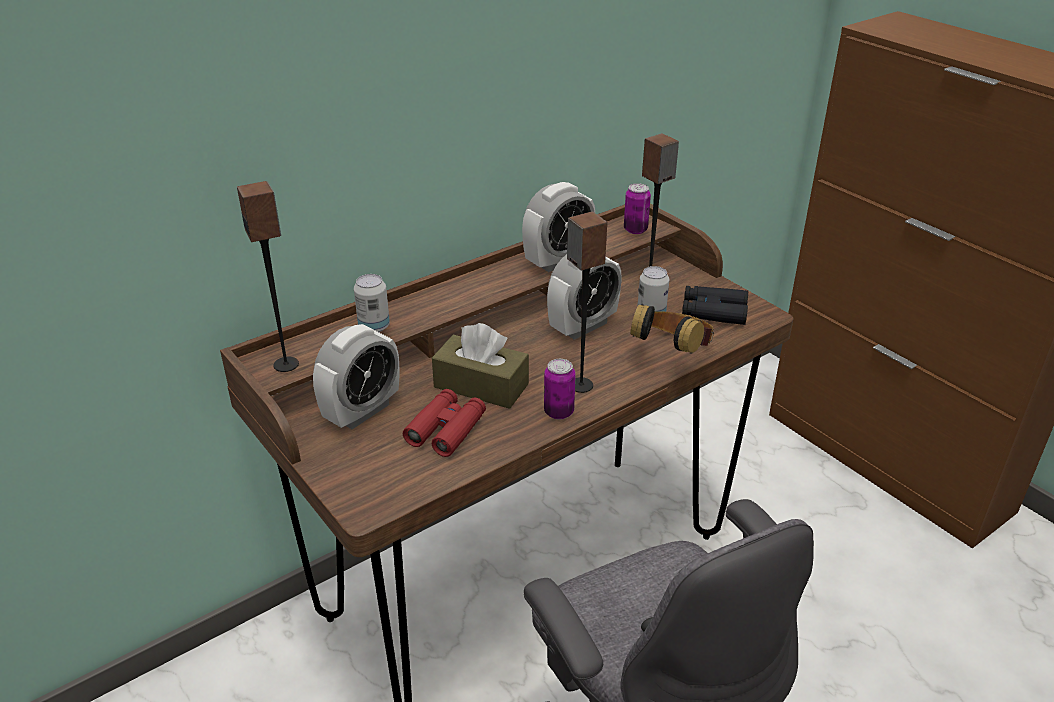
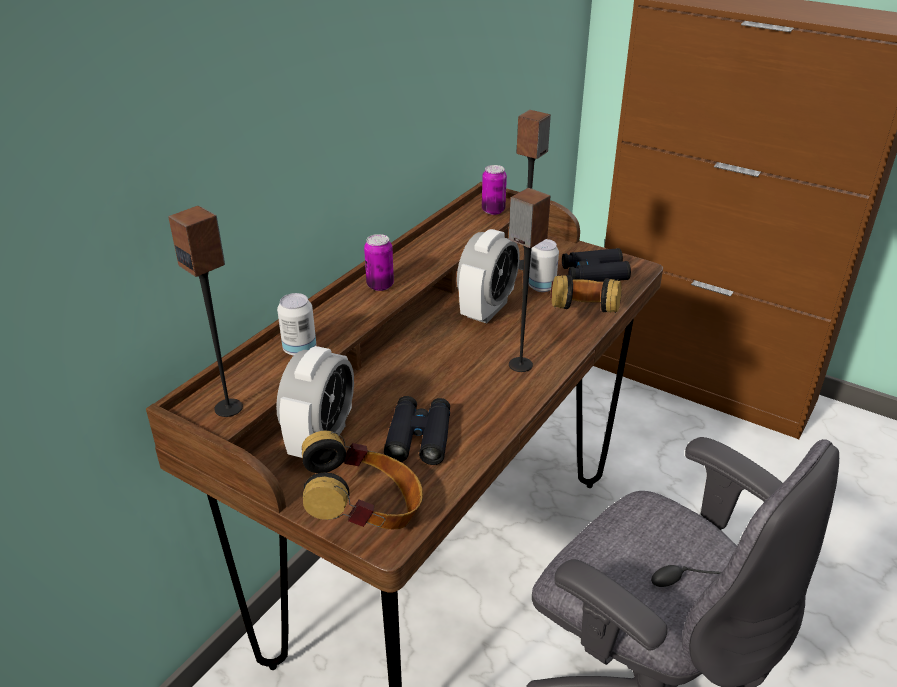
camera: 20 degrees left, 0 degrees up
red binoculars [403,389,486,457] -> black binoculars [384,396,450,465]
brown tissue box [432,323,529,409] -> none
alarm clock [522,182,595,272] -> none
can [544,359,576,419] -> can moved to [364,234,394,291]
none -> headphones [302,430,423,529]

